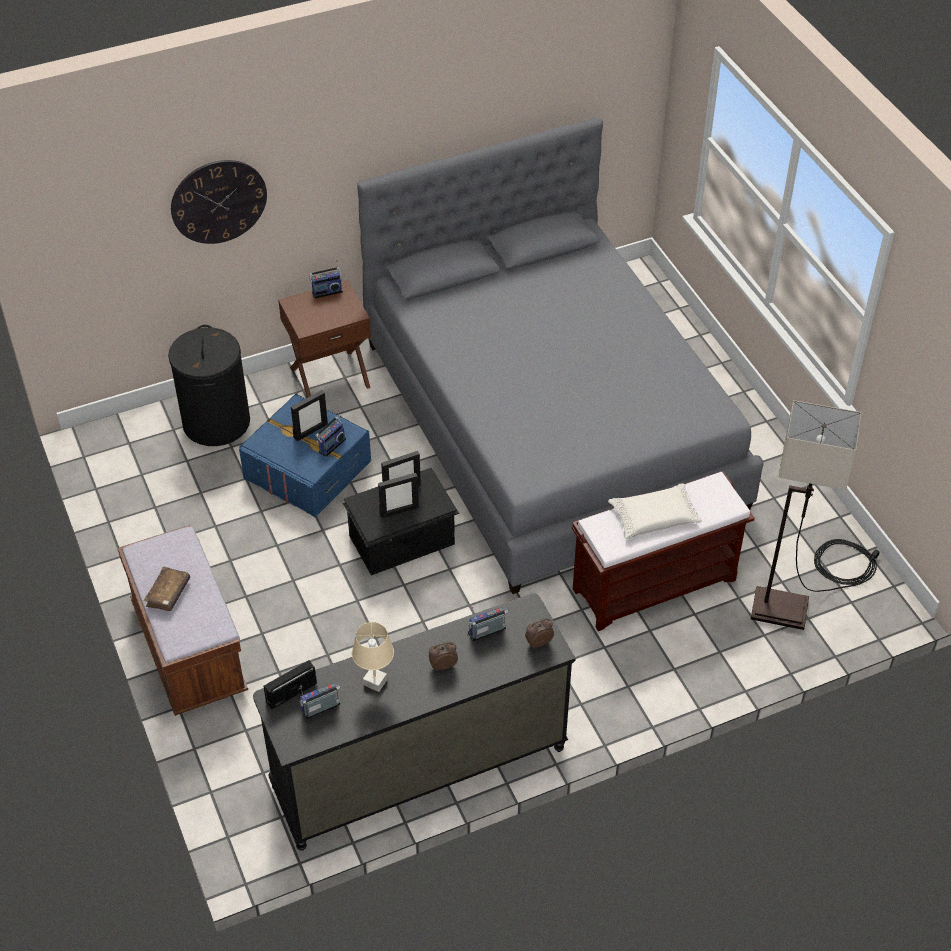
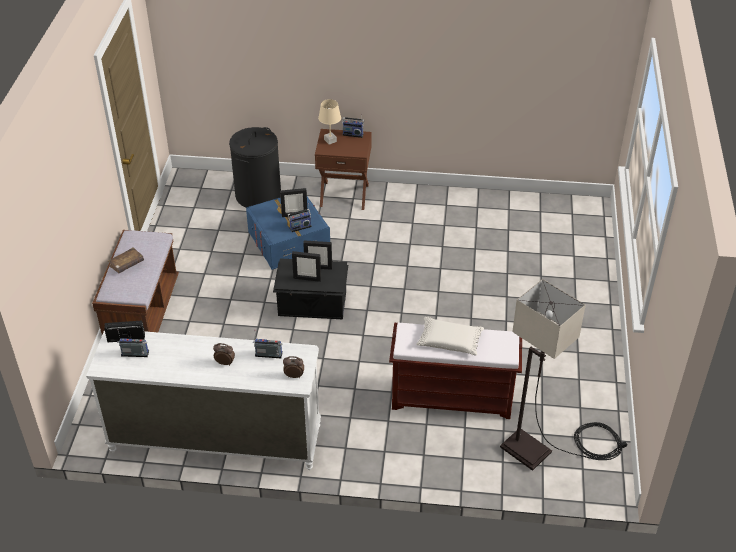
camera: 30 degrees right, 5 degrees down
wall clock [171,160,267,244] -> none
black dresser [253,593,576,851] -> white dresser [86,330,321,470]
beige table lamp [352,622,394,692] -> beige table lamp moved to [318,99,341,145]
grey bed [357,117,764,594] -> none

